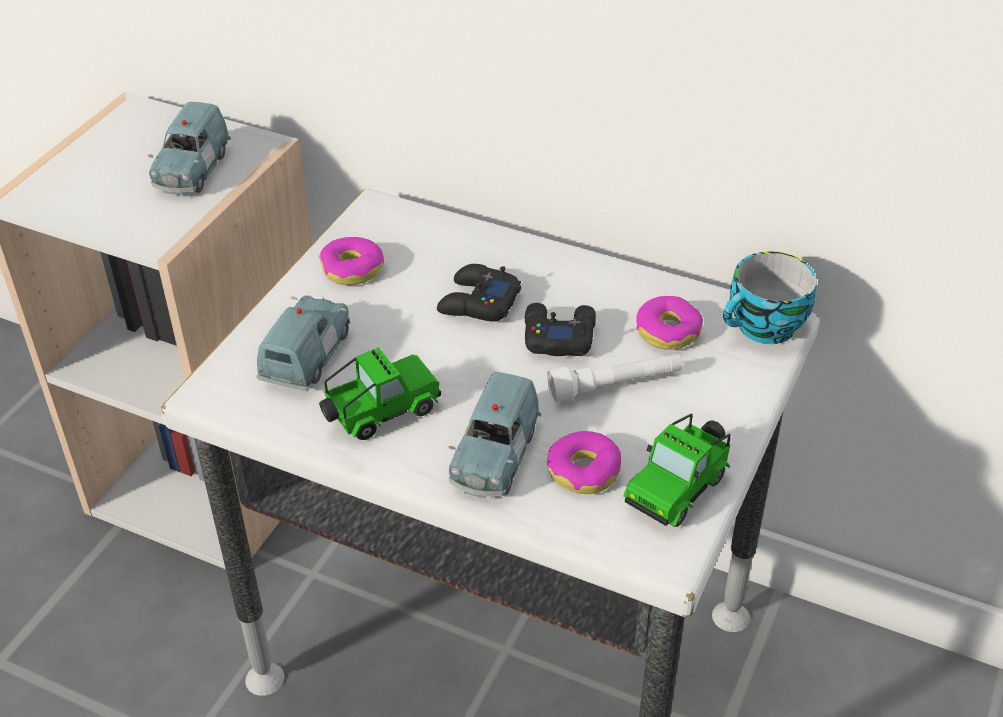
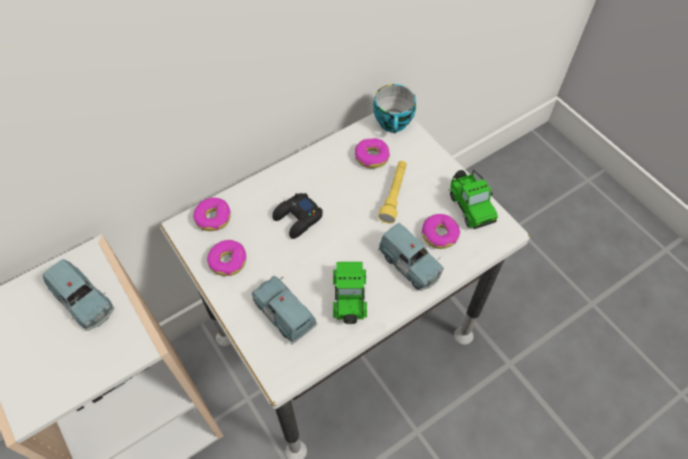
camera: 60 degrees left, 15 degrees up
black game controller [525,303,596,356] -> none
white flashlight [547,354,682,402] -> yellow flashlight [378,161,407,224]
none -> donut [193,198,231,231]

